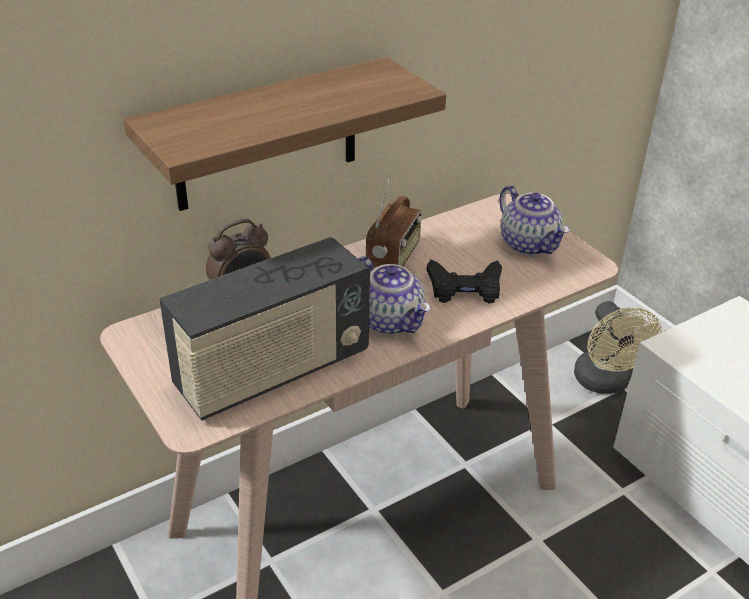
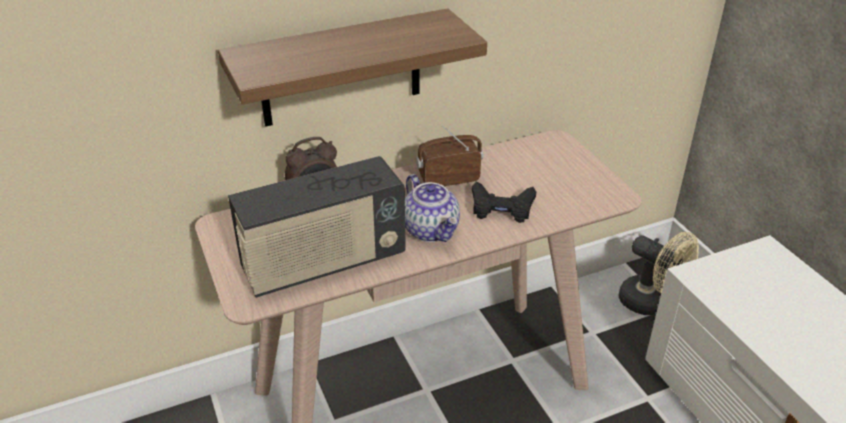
camera: 10 degrees right, 0 degrees up
radio [366,179,422,268] -> radio turned 135 degrees counterclockwise [416,126,483,186]
teapot [499,185,569,255] -> none
beige fan [574,301,662,394] -> beige fan turned 45 degrees counterclockwise [618,232,699,315]

